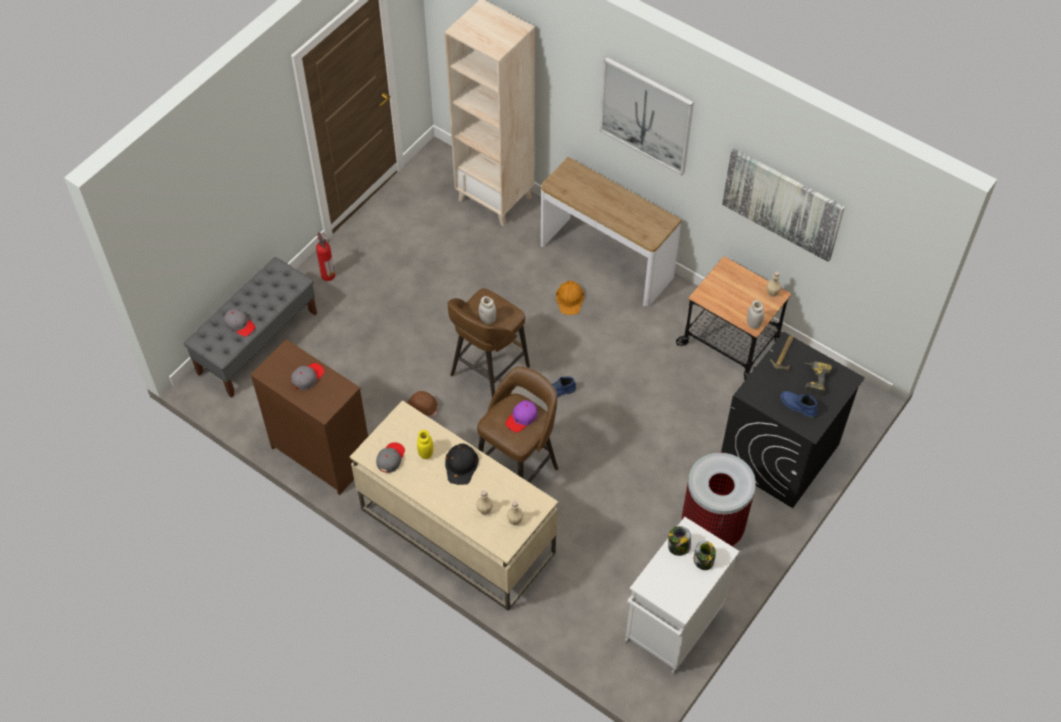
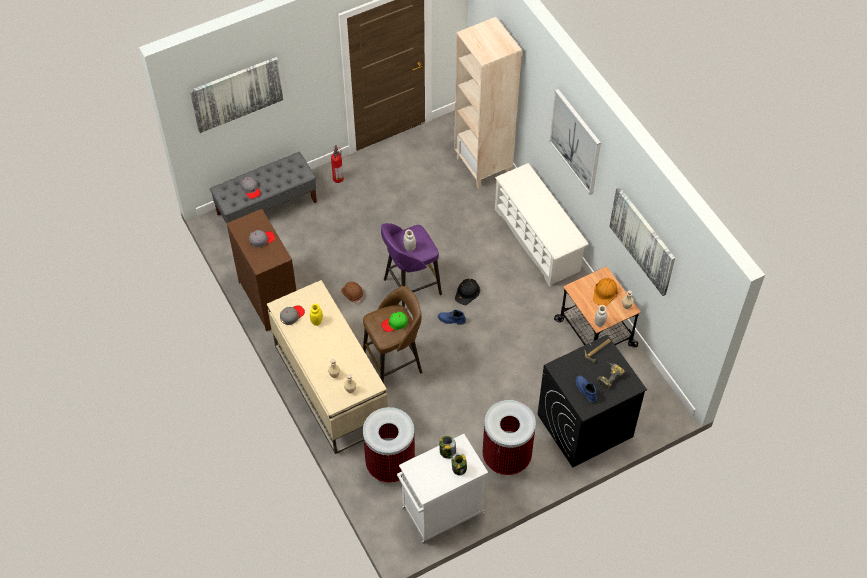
camera: 25 degrees right, 0 degrees up
black hard hat [445,444,479,485] -> black hard hat moved to [455,279,480,305]
brown stool [448,288,530,397] -> purple stool [381,223,442,308]
purple cap [505,400,538,433] -> green cap [381,312,408,332]
console table [541,157,682,307] -> white shoe rack [495,163,588,287]
orange hard hat [556,281,584,315] -> orange hard hat moved to [593,278,618,306]
none -> picture [190,57,283,133]
none -> trash can [363,407,415,483]

